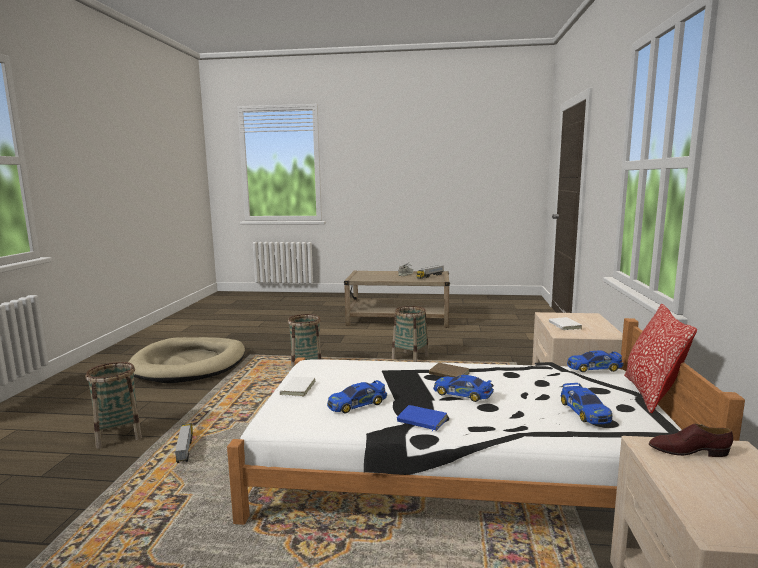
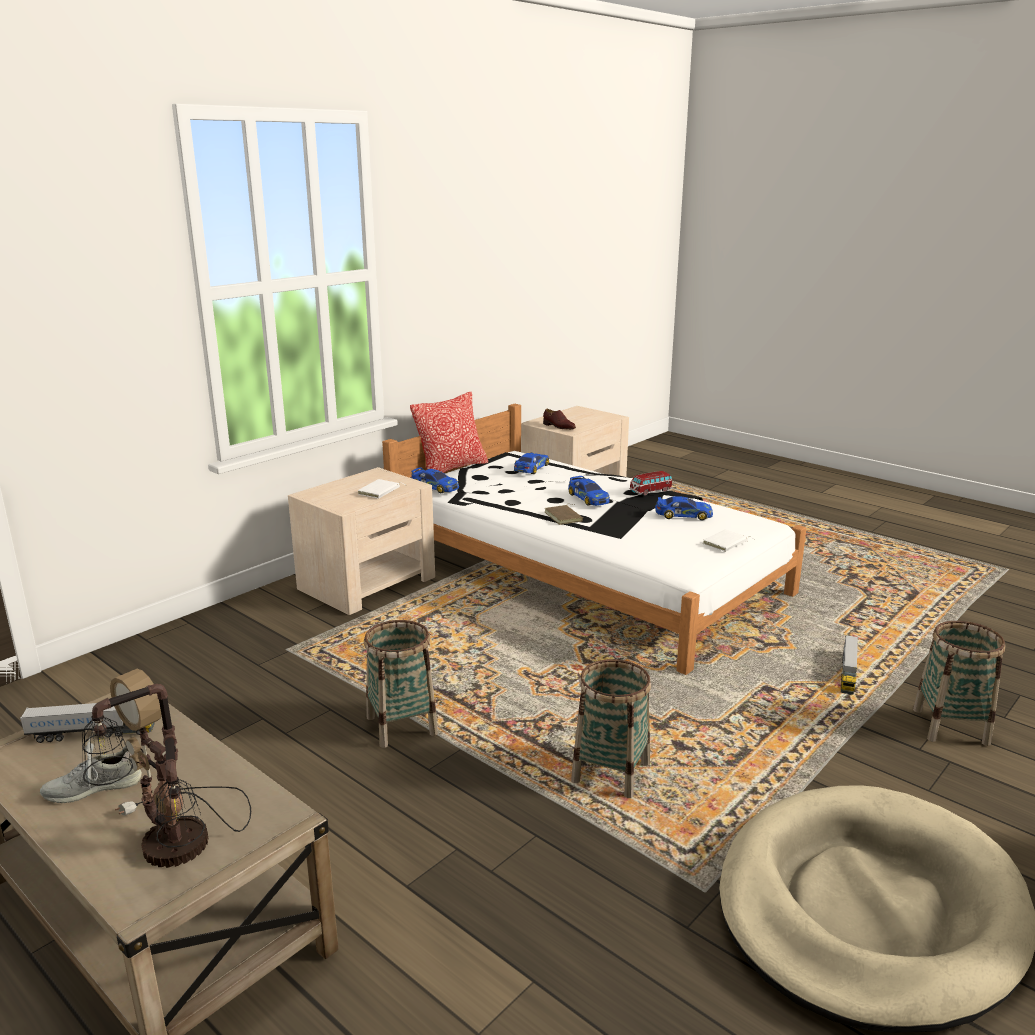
camera: 145 degrees left, 10 degrees up
blue book [397,405,448,431] -> toy car [629,471,673,496]
none -> table lamp [82,669,251,868]

